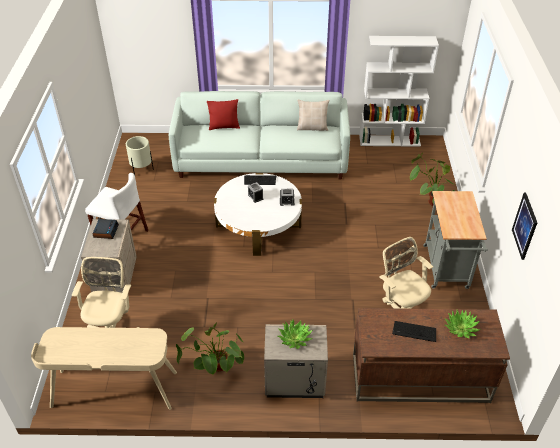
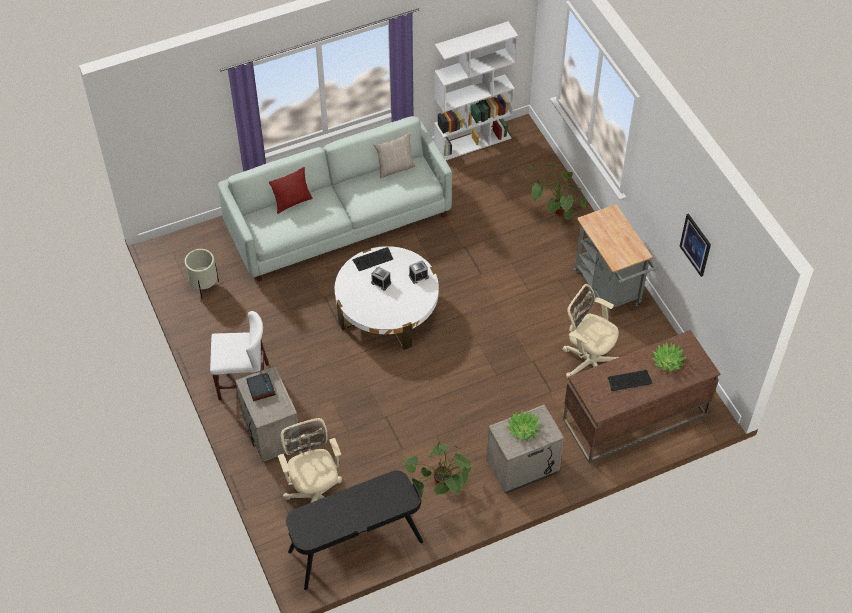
camera: 25 degrees left, 10 degrees up
beige desk [31,327,177,410] -> black desk [286,470,423,590]

